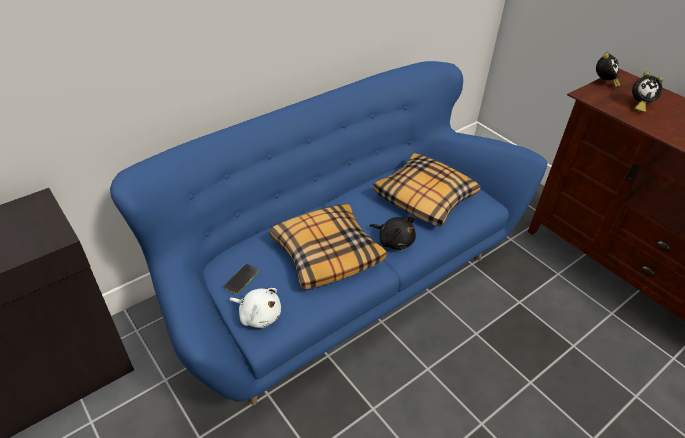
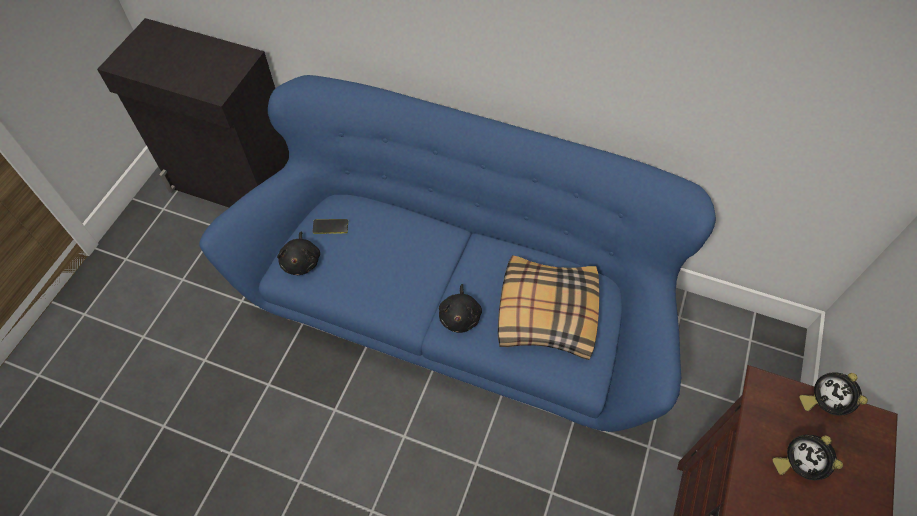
camera: 60 degrees right, 15 degrees up
white plush toy [229,288,281,328] -> black plush toy [277,231,320,275]
pillow [269,204,386,289] -> none
alarm clock [596,52,620,88] -> alarm clock turned 75 degrees clockwise [799,372,868,416]

